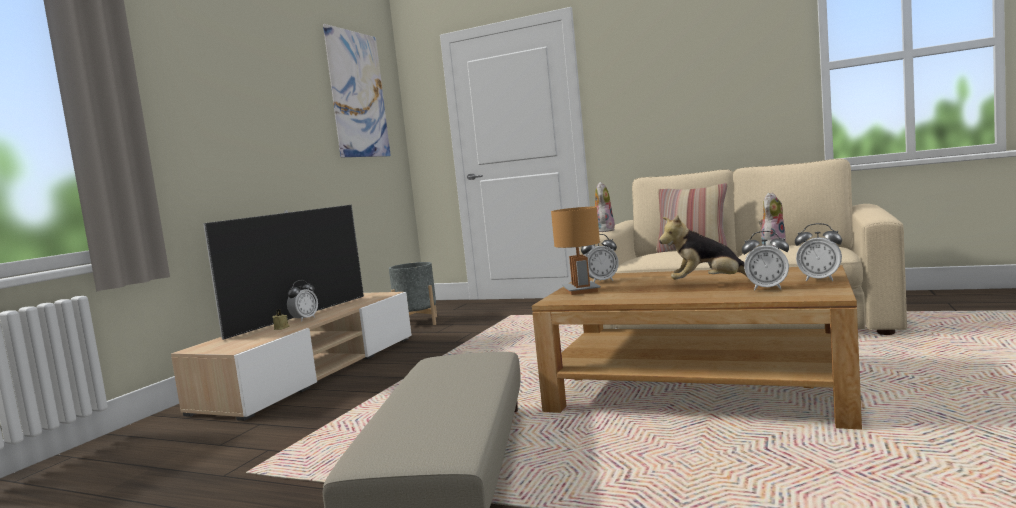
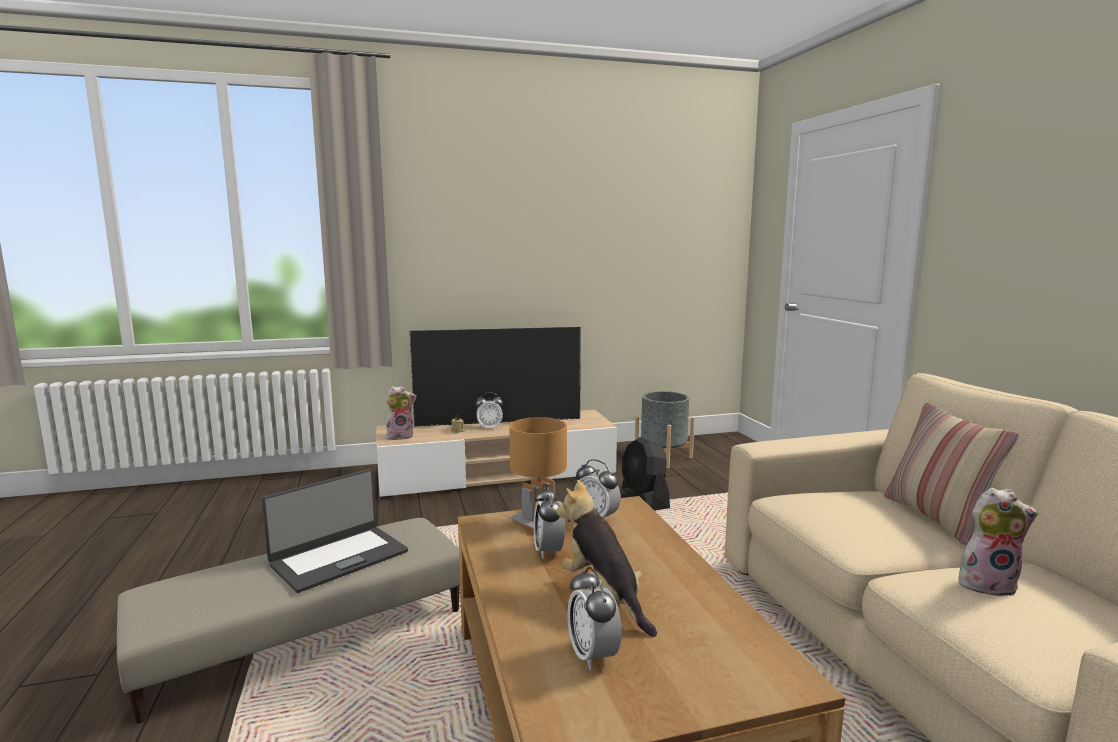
camera: 50 degrees right, 5 degrees up
picture [323,24,391,157] -> none
plush toy [595,182,615,232] -> plush toy moved to [386,386,416,441]
alarm clock [795,223,842,281] -> alarm clock moved to [534,484,565,559]
none -> laptop [262,468,408,593]
none -> black fan [621,437,670,511]

